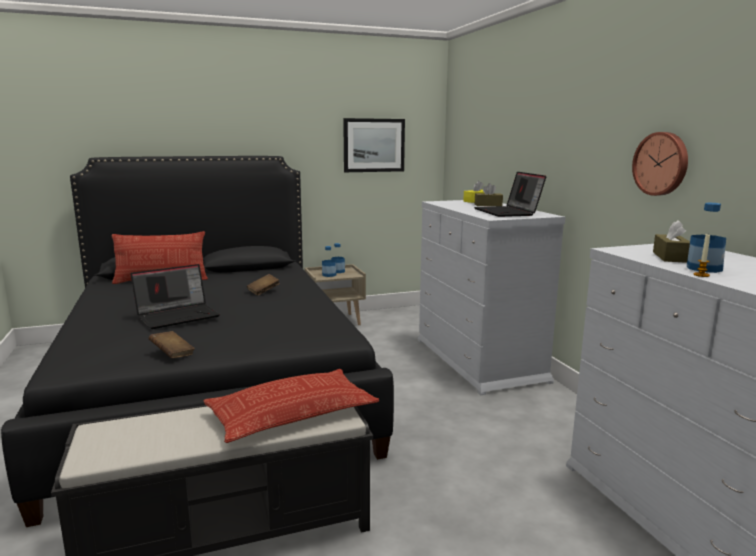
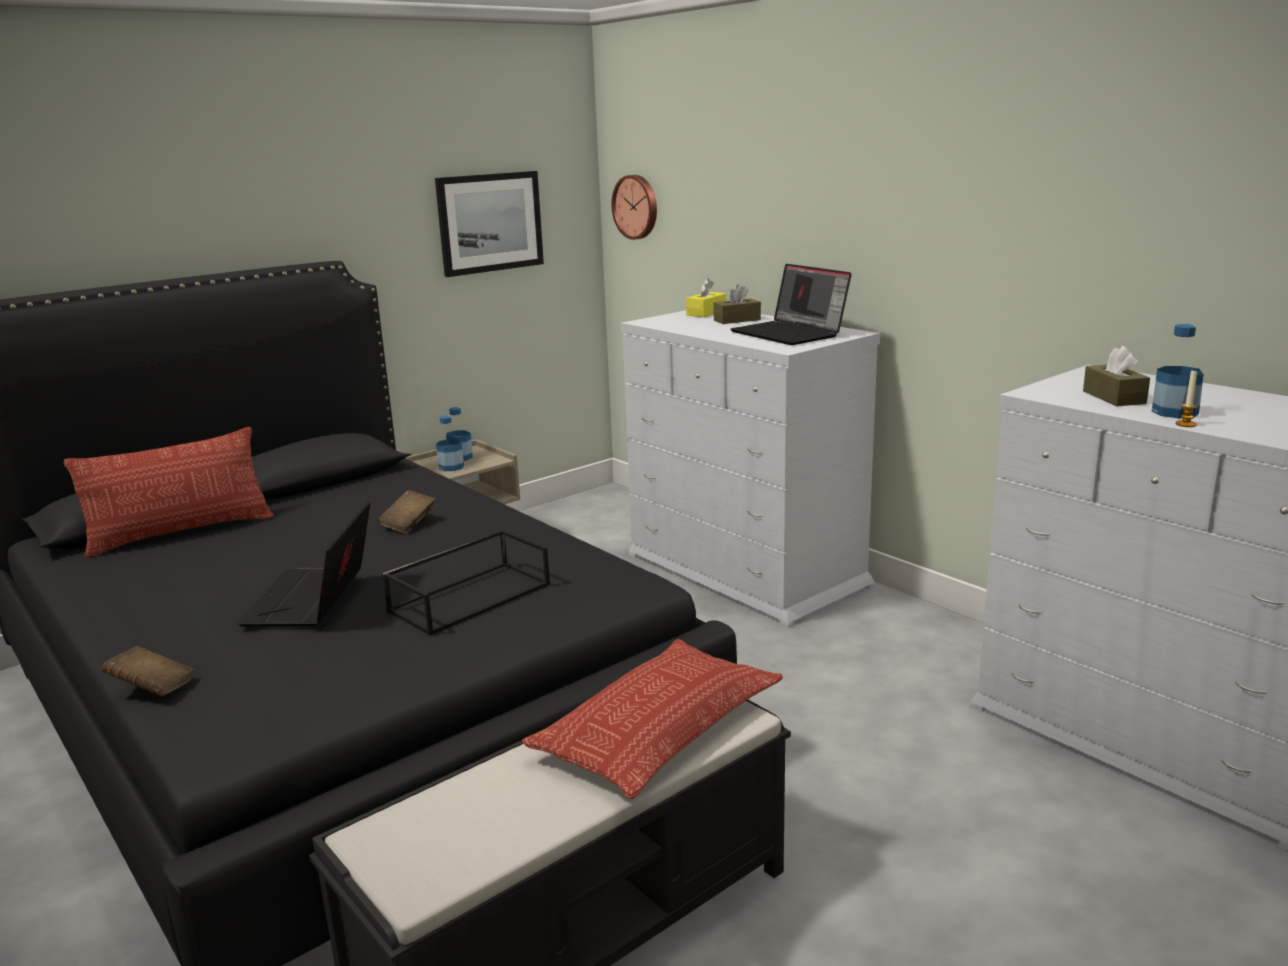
camera: 20 degrees left, 5 degrees up
laptop [131,264,220,329] -> laptop turned 150 degrees clockwise [237,501,370,627]
brown book [149,331,195,358] -> brown book moved to [102,646,194,696]
wall clock [632,132,688,196] -> wall clock moved to [612,175,657,240]
none -> black tray [382,530,550,636]

